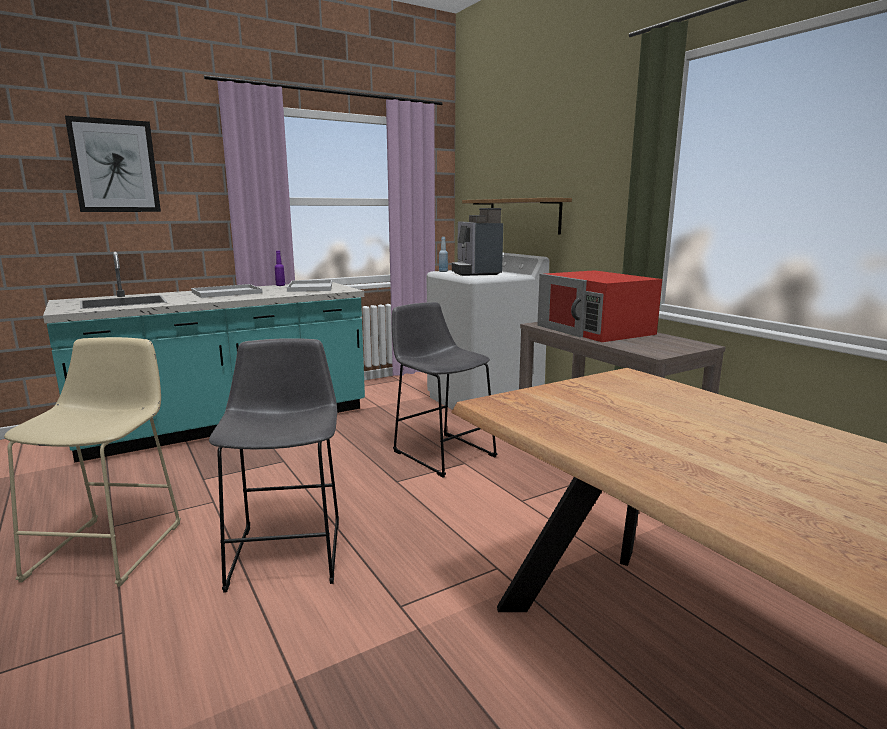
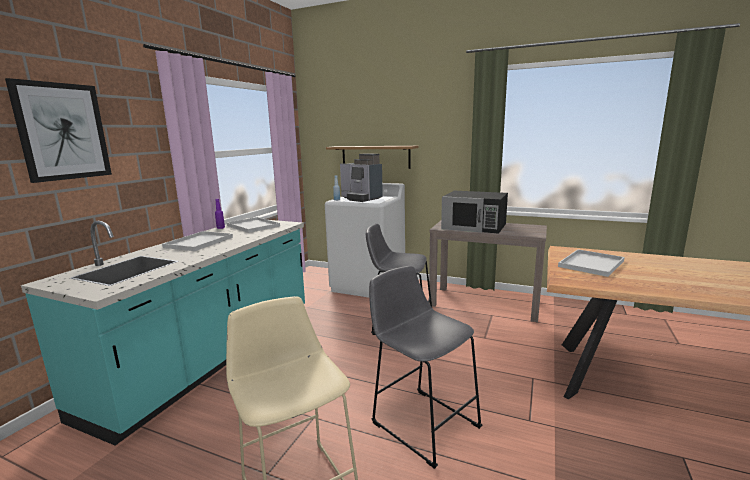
camera: 35 degrees left, 0 degrees up
red microwave [537,270,662,342] -> black microwave [441,191,508,234]
none -> white tray [558,249,625,277]

